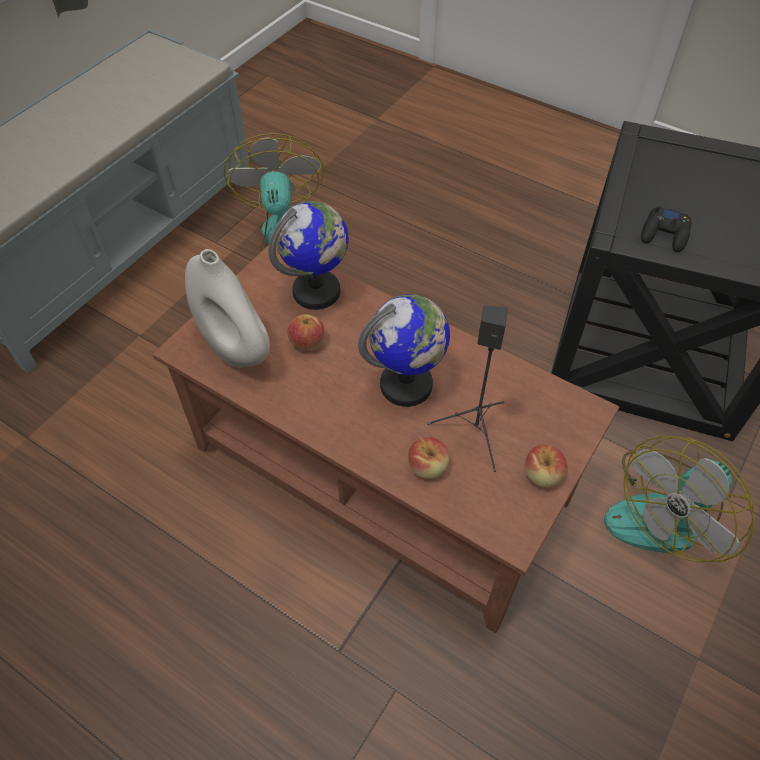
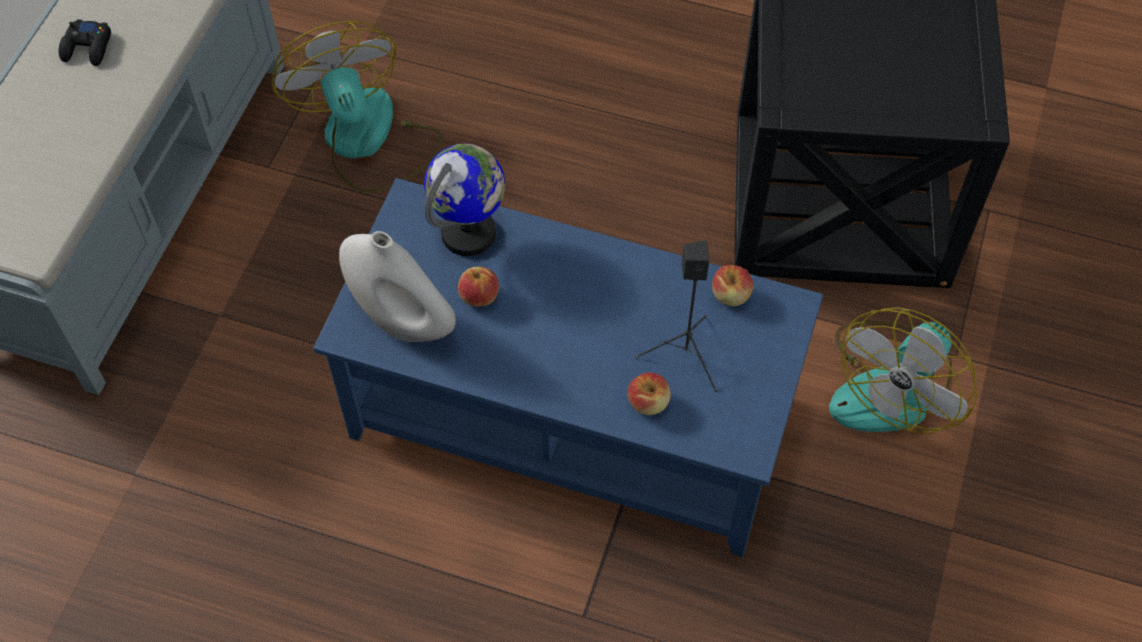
camera: 15 degrees left, 5 degrees up
brown coffee table [153,245,619,633] -> blue coffee table [313,178,823,557]
globe [358,294,450,407] -> none
apple [525,444,568,488] -> apple moved to [712,265,754,306]
black game controller [641,206,692,252] -> black game controller moved to [59,19,111,66]

